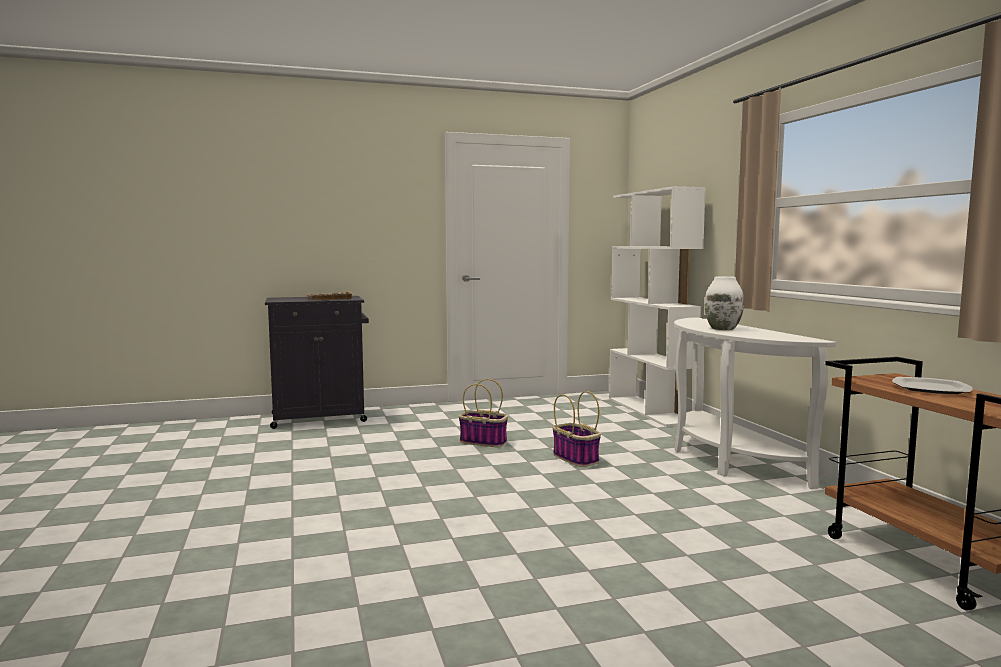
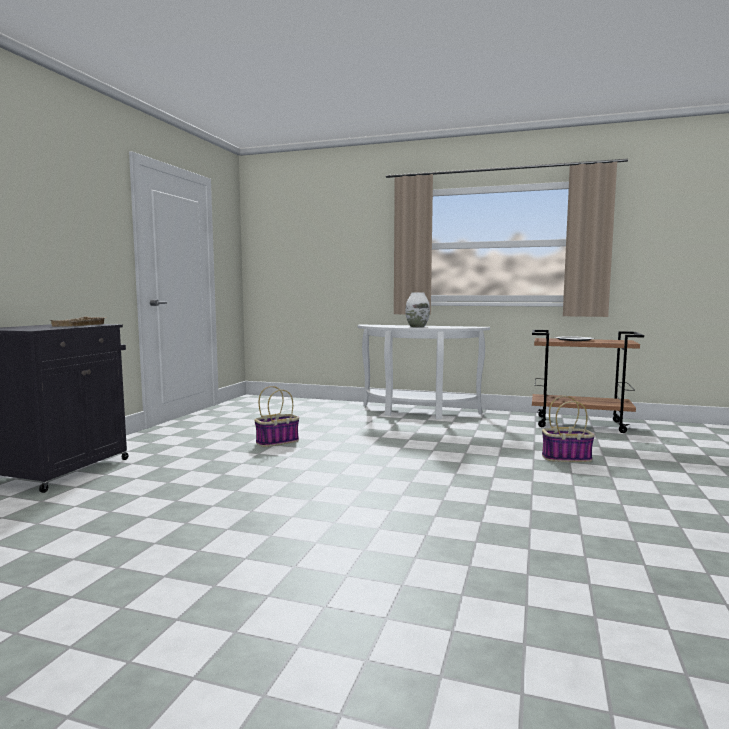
camera: 55 degrees left, 0 degrees up
basket [553,391,601,467] -> basket moved to [542,396,595,462]
white bookcase [609,186,706,427] -> none

